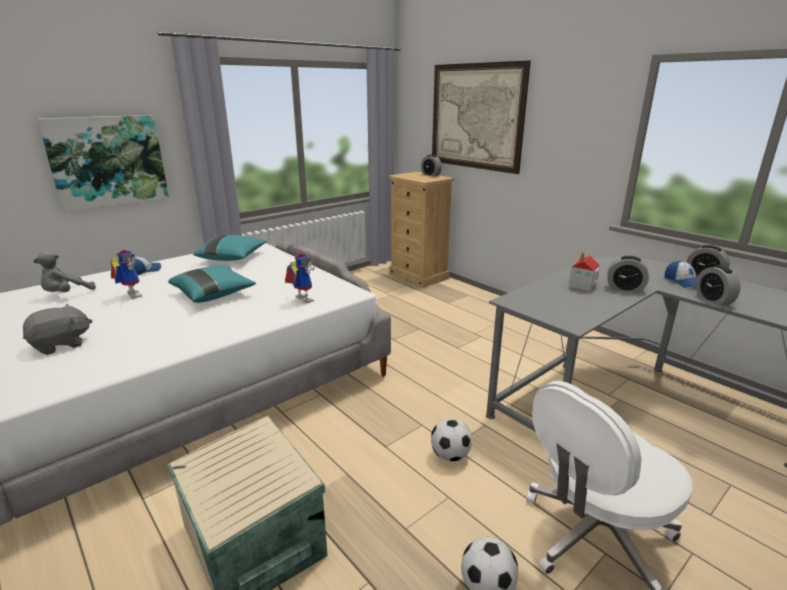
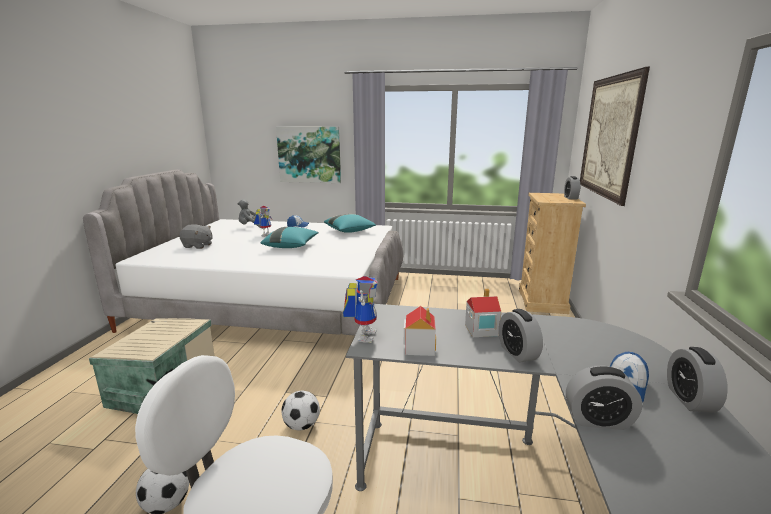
camera: 50 degrees right, 5 degrees down
toy robot [285,254,315,303] -> toy robot moved to [343,276,378,343]
alarm clock [696,265,741,306] -> alarm clock turned 120 degrees counterclockwise [566,365,642,430]
none -> toy house [404,306,436,356]

